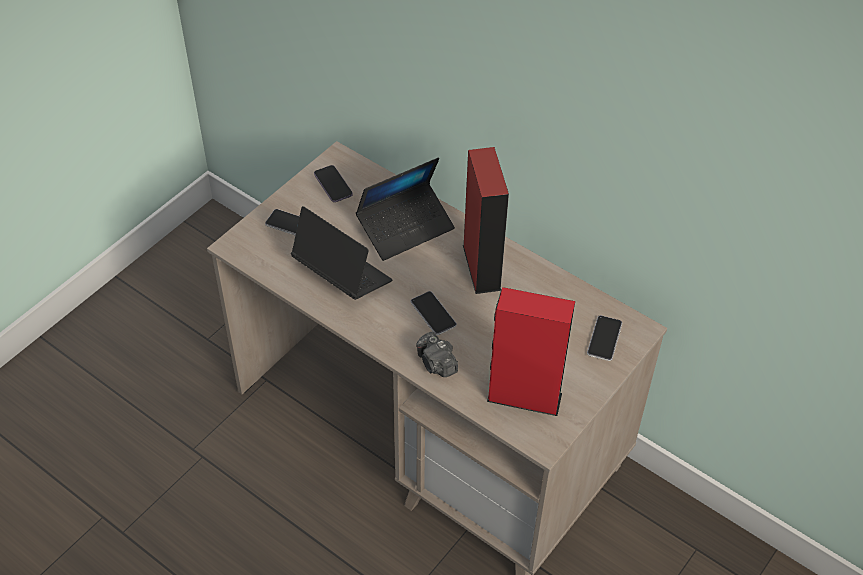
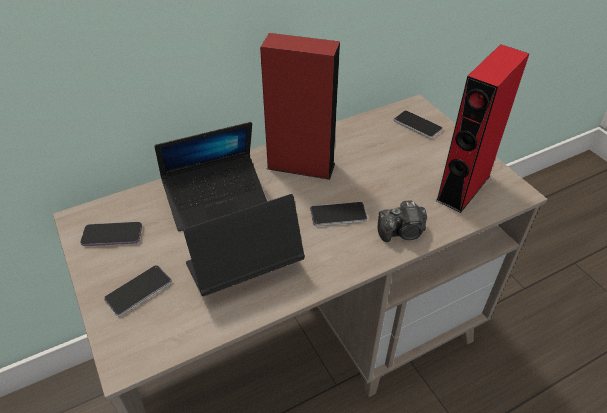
camera: 65 degrees left, 5 degrees down
laptop [356,158,455,261] -> laptop turned 75 degrees clockwise [155,122,267,231]

